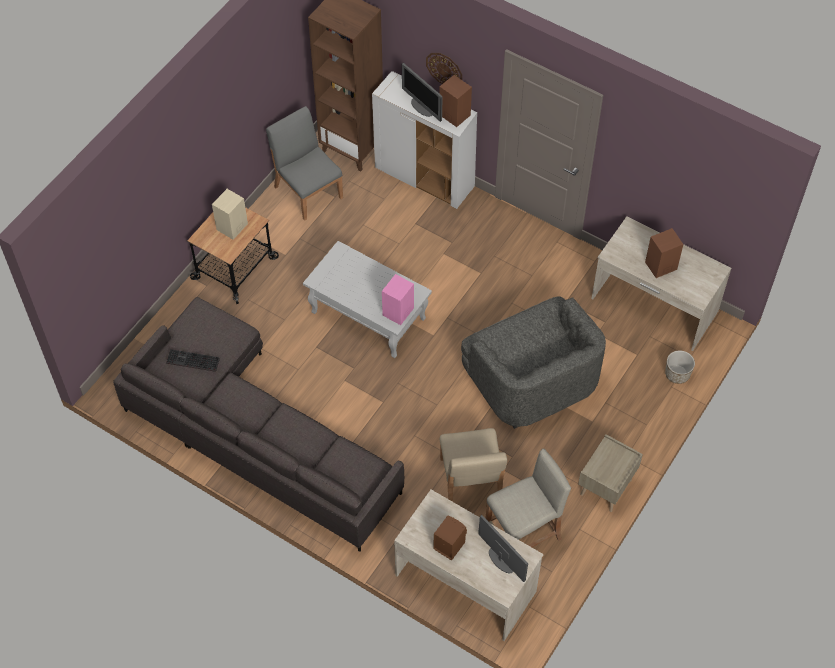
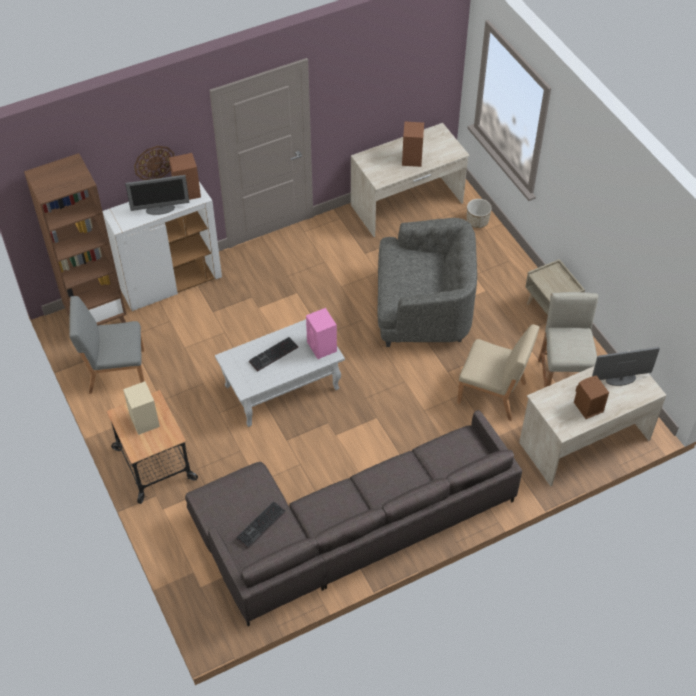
camera: 60 degrees left, 5 degrees down
none -> keyboard [249,337,298,372]

